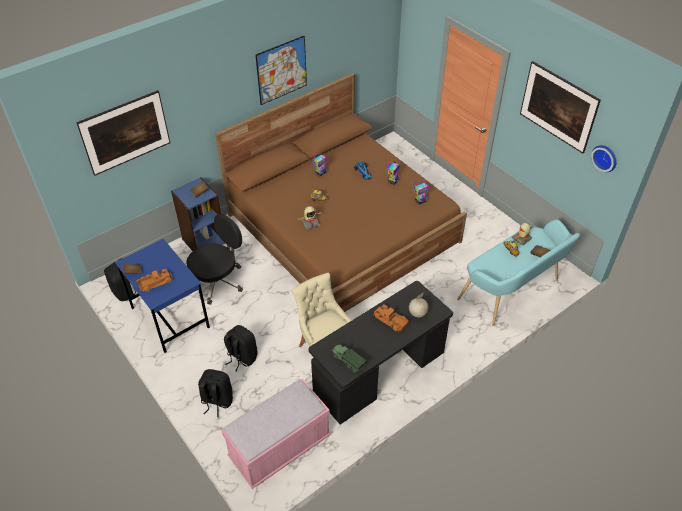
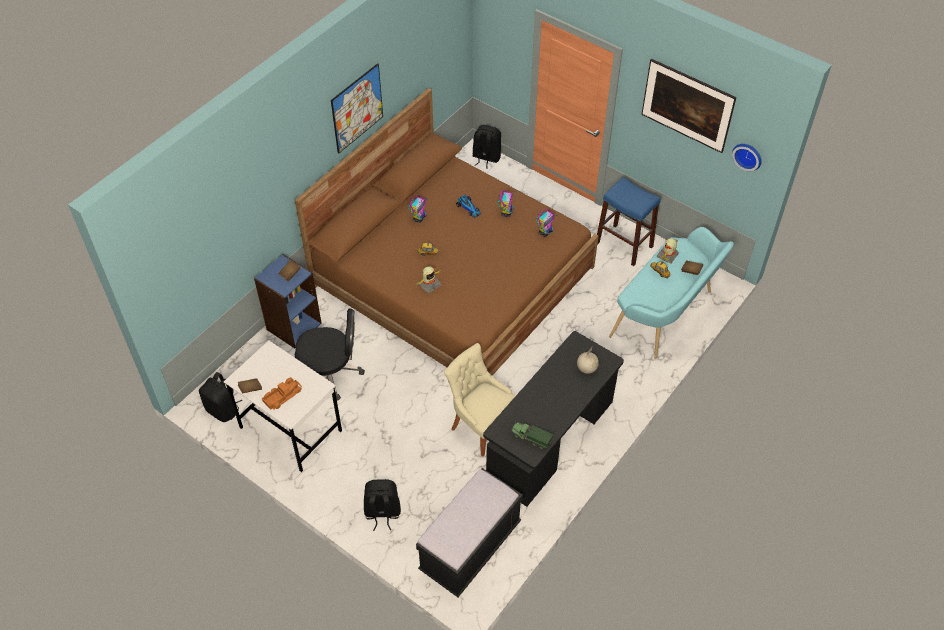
camera: 15 degrees left, 5 degrees up
picture [76,90,170,176] -> none
blue desk [115,239,210,353] -> white desk [224,341,342,472]
black office chair [186,214,243,305] -> black office chair turned 60 degrees clockwise [295,309,365,400]
pink bench [222,379,330,489] -> black bench [416,468,523,597]
black backpack [224,325,258,372] -> black backpack moved to [473,125,501,169]
toy truck [373,304,409,332] -> none
none -> blue stool [597,177,661,266]

